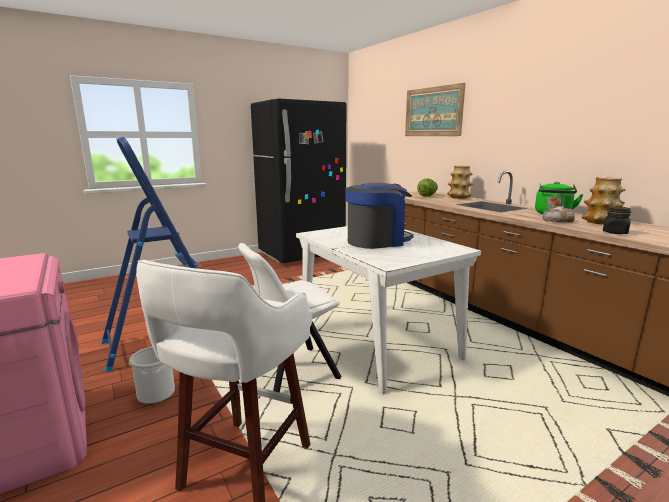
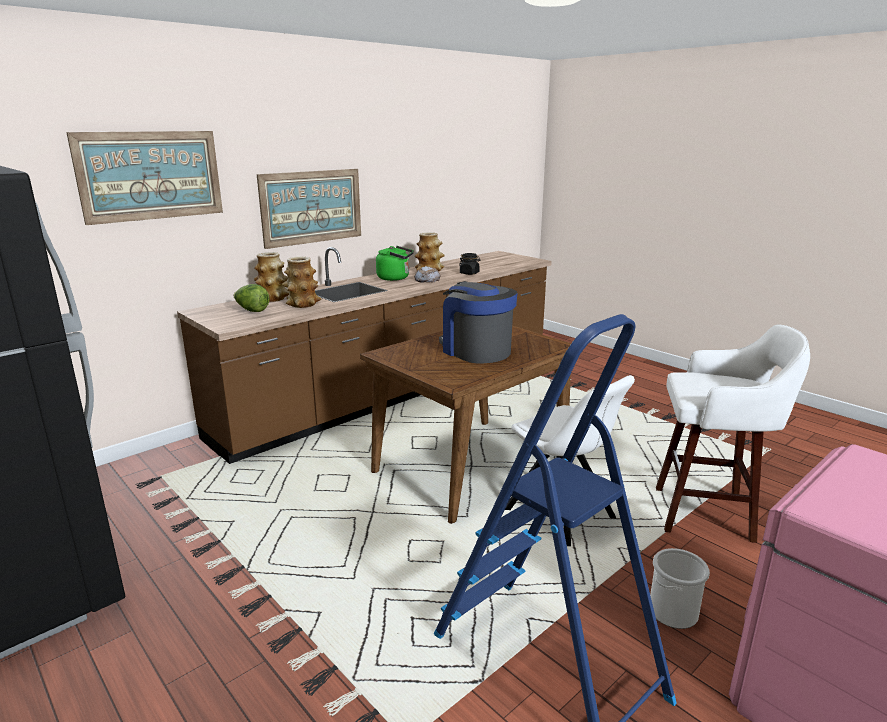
camera: 100 degrees left, 5 degrees up
white dining table [296,226,482,394] -> brown dining table [360,326,571,524]
none -> picture [257,169,361,249]
none -> vase [282,257,321,308]

